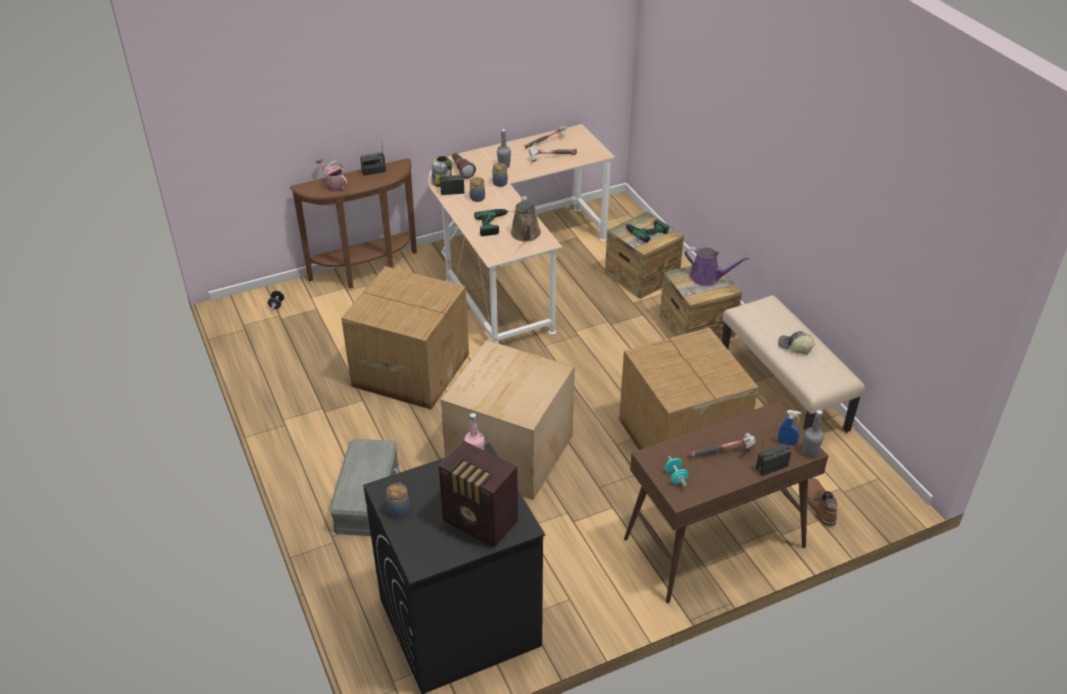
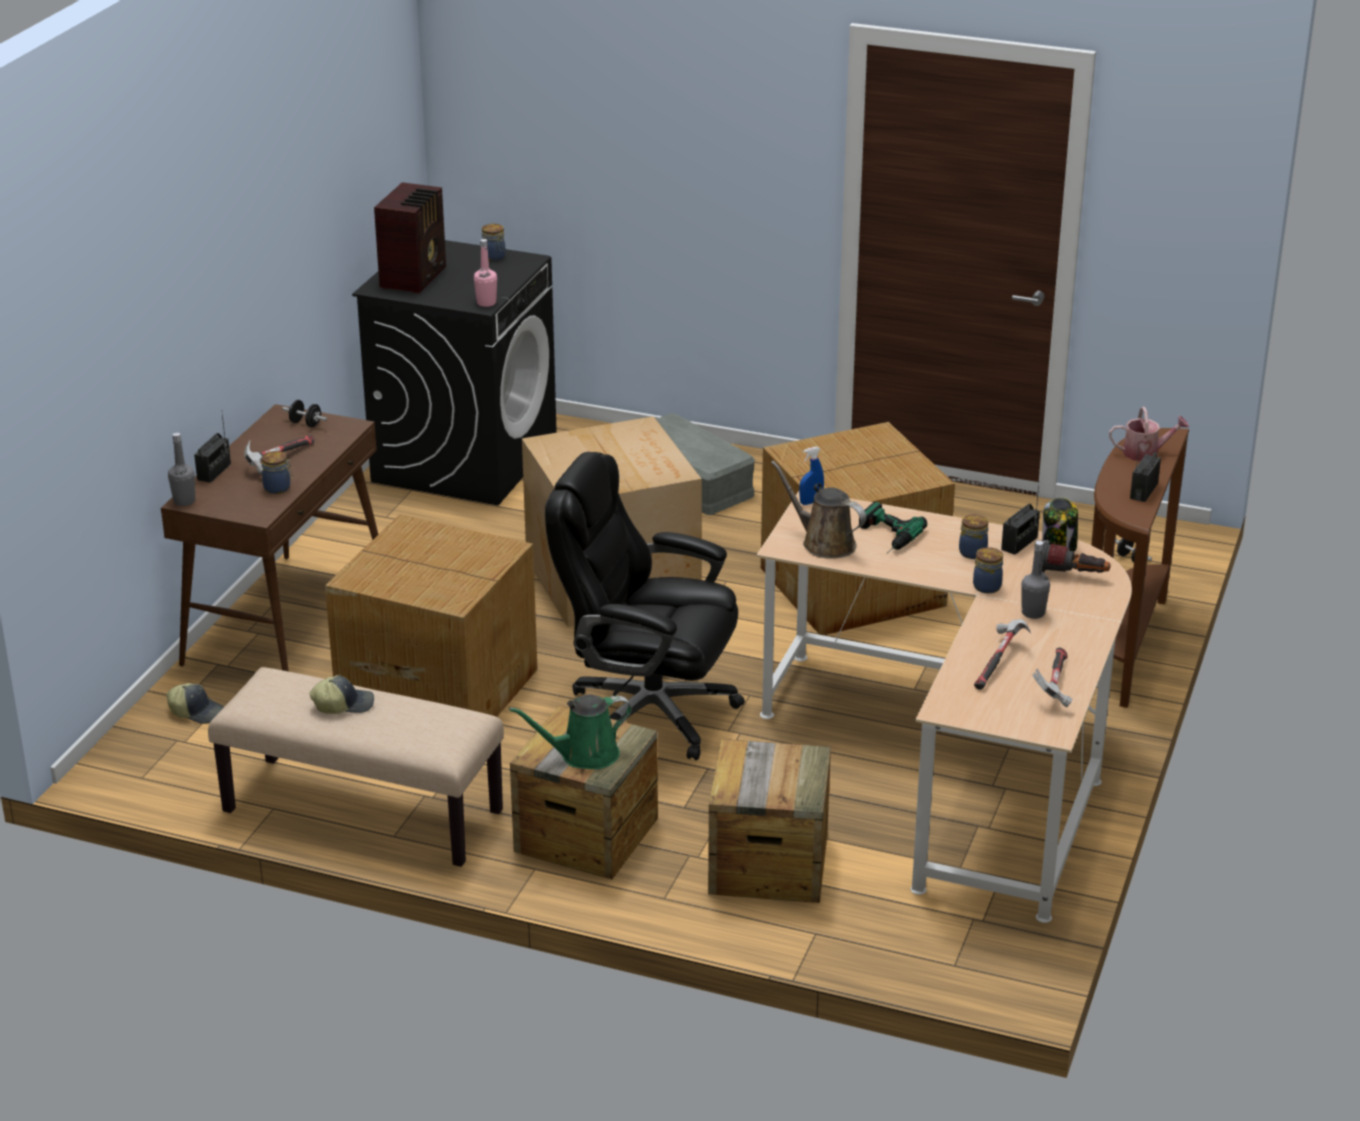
camera: 135 degrees right, 10 degrees down
radio [439,441,518,547] -> radio turned 120 degrees clockwise [374,182,446,294]
power drill [622,219,669,243] -> none
turquoise dumbbell [665,456,689,487] -> black dumbbell [282,400,327,427]
purple watering can [685,247,750,286] -> green watering can [509,694,632,769]
blue spray bottle [778,410,801,446] -> blue spray bottle moved to [799,447,824,505]
brown boot [807,478,837,526] -> cap [166,683,224,724]
none -> jar [261,451,293,494]
none -> black office chair [545,452,745,760]

